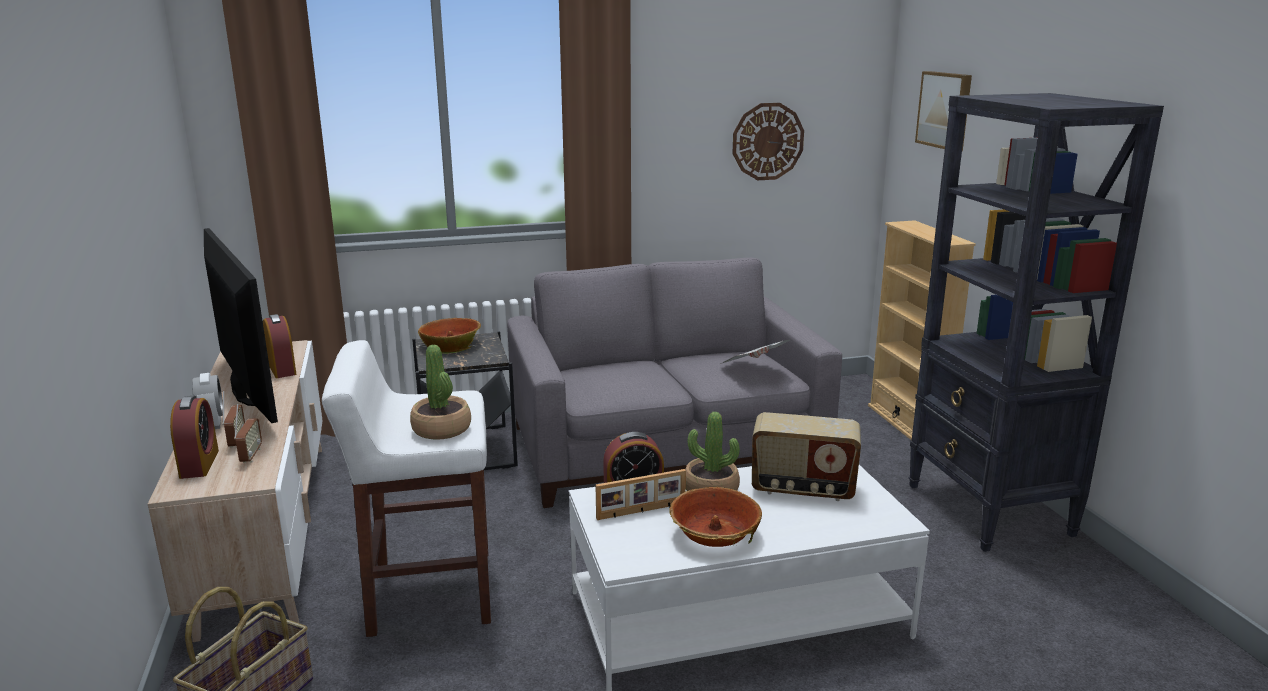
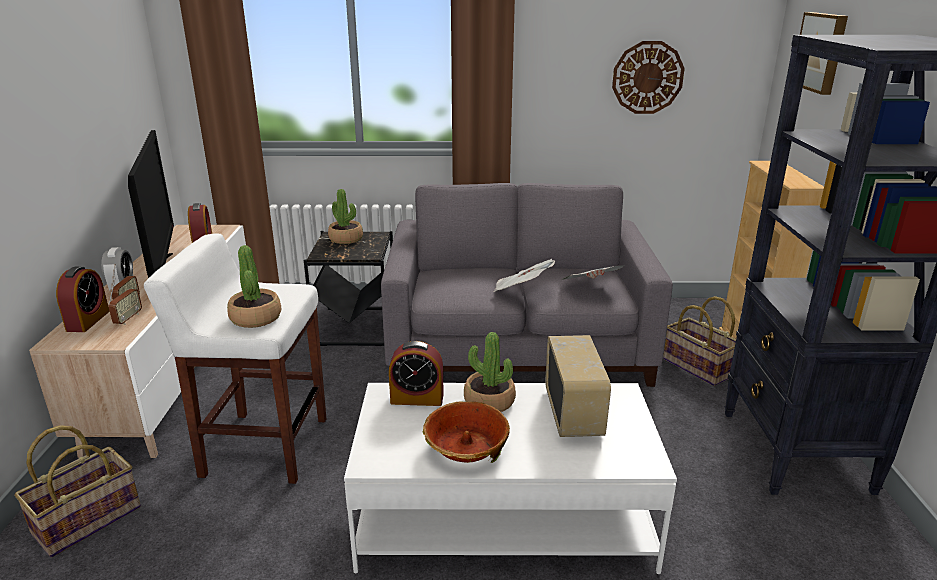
camera: 15 degrees right, 5 degrees up
bowl [418,318,481,354] -> potted plant [328,189,363,244]
picture frame [595,469,686,520] -> none
radio [752,412,861,501] -> radio turned 120 degrees counterclockwise [545,335,611,437]
none -> newspaper [494,259,555,292]
none -> basket [663,296,736,386]

